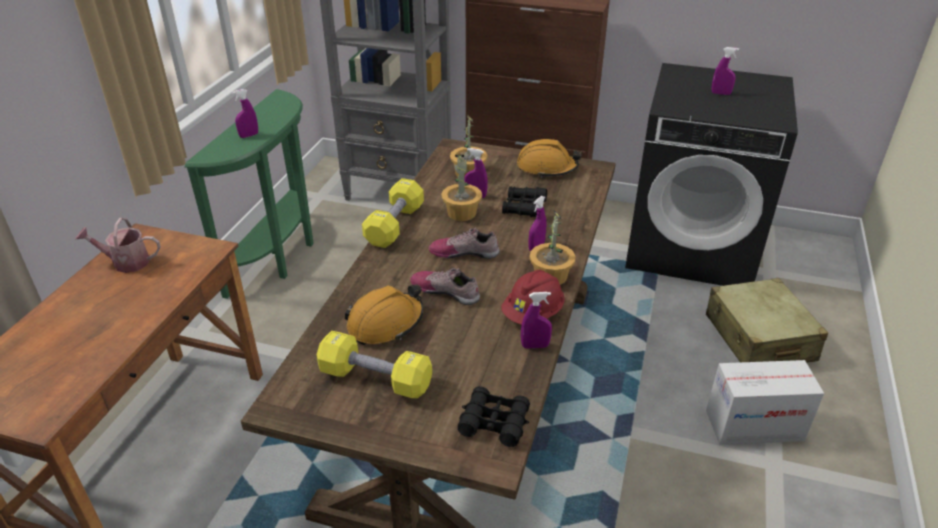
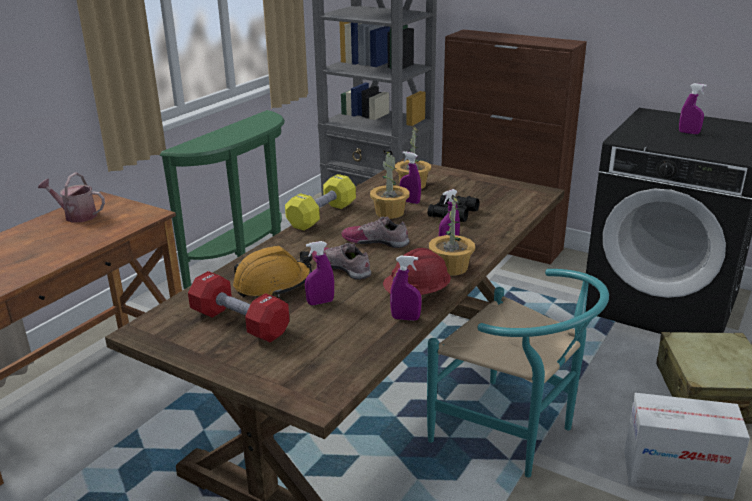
camera: 15 degrees right, 10 degrees down
purple spray bottle [232,89,258,138] -> purple spray bottle moved to [305,241,334,305]
yellow dumbbell [317,331,432,398] -> red dumbbell [188,271,289,342]
black binoculars [458,386,530,447] -> none
orange hard hat [517,139,582,178] -> none
none -> turquoise chair [427,269,609,478]

